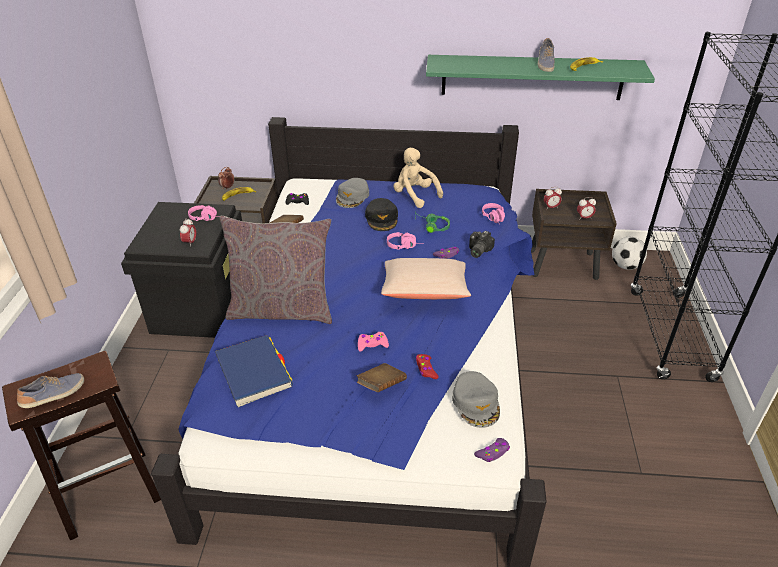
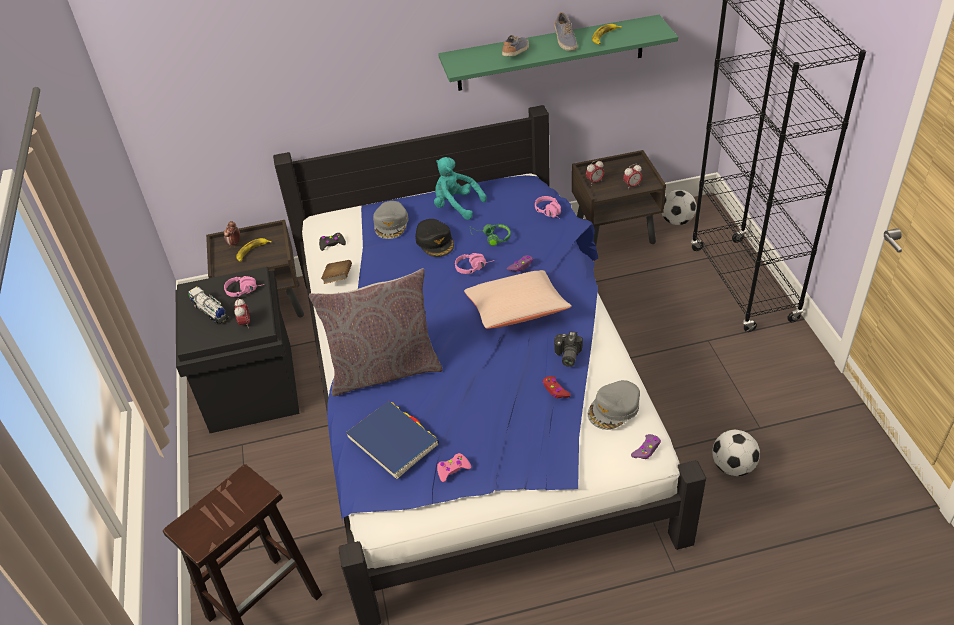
camera: 15 degrees left, 5 degrees up
shoe [17,373,84,408] -> shoe moved to [502,35,529,56]
brown book [357,363,407,392] -> none
pink game controller [358,332,389,352] -> pink game controller moved to [437,453,471,482]
beige plush toy [393,148,443,208] -> turquoise plush toy [434,157,487,220]
grey cap [452,371,500,428] -> grey cap turned 75 degrees clockwise [588,380,640,430]
camera [469,231,495,258] -> camera moved to [554,331,583,367]
none -> toy truck [188,286,229,324]
none -> football [712,430,760,476]

